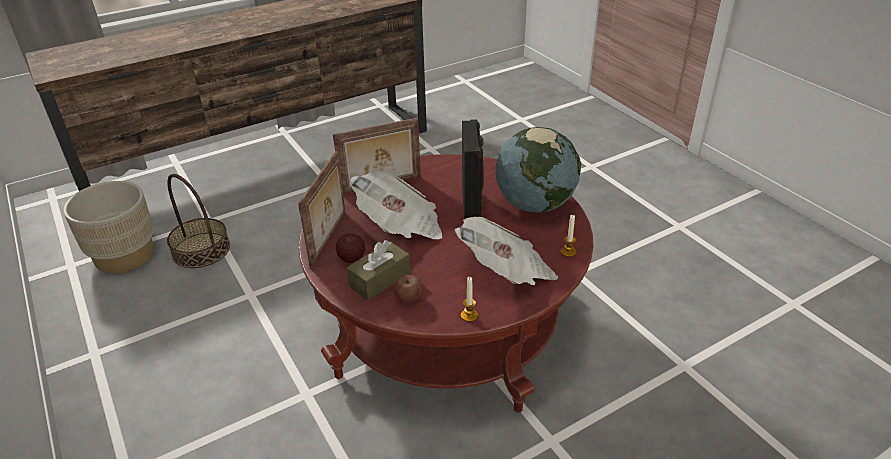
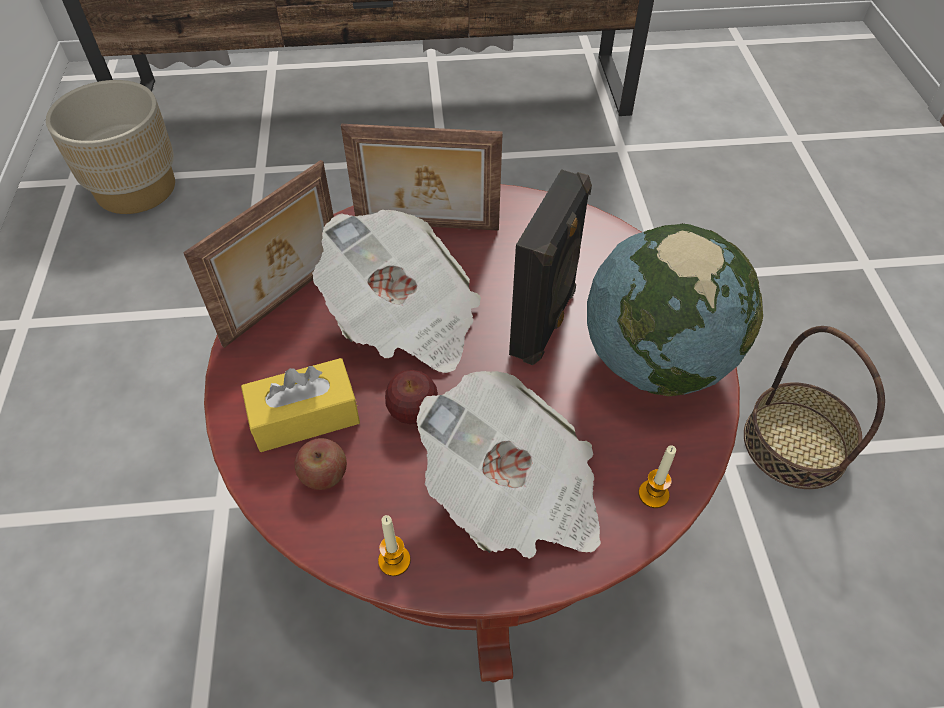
camera: 25 degrees right, 15 degrees up
basket [167,174,230,268] -> basket moved to [744,326,885,489]
apple [336,234,365,263] -> apple moved to [385,370,438,424]
brown tissue box [346,240,411,300] -> yellow tissue box [241,358,360,452]

